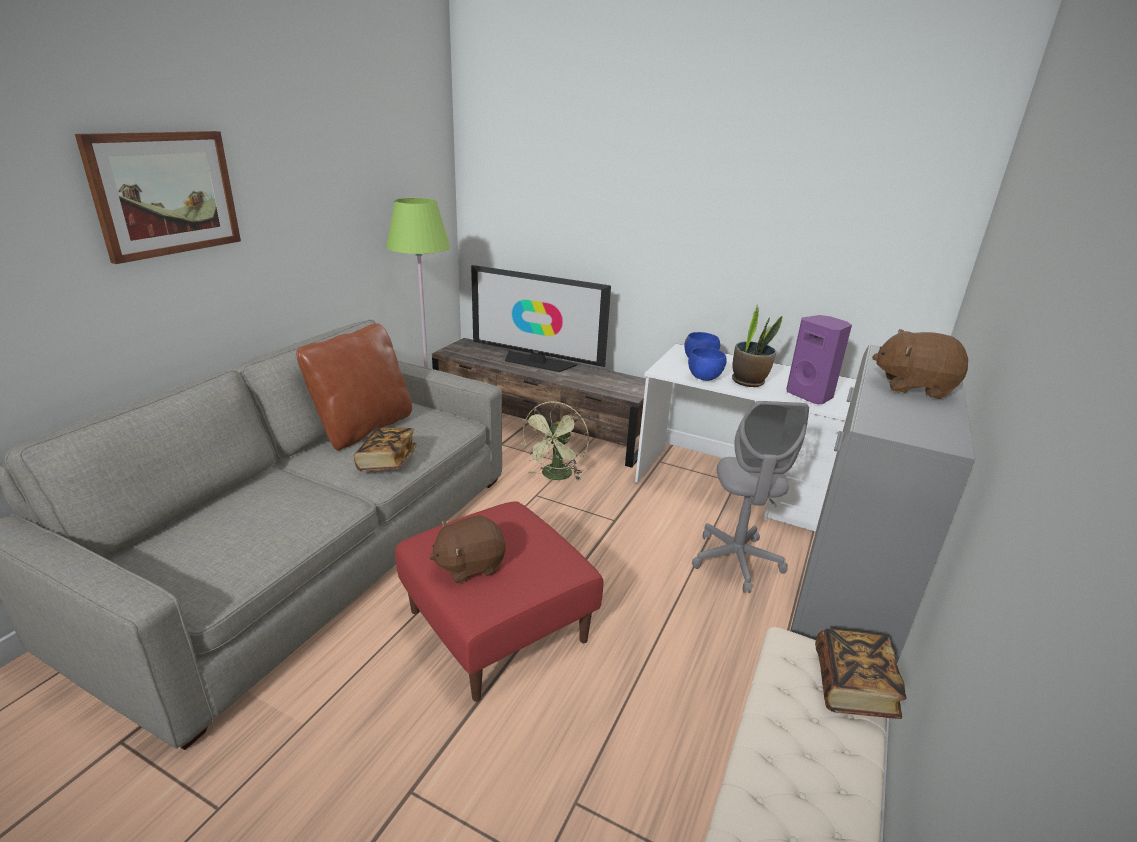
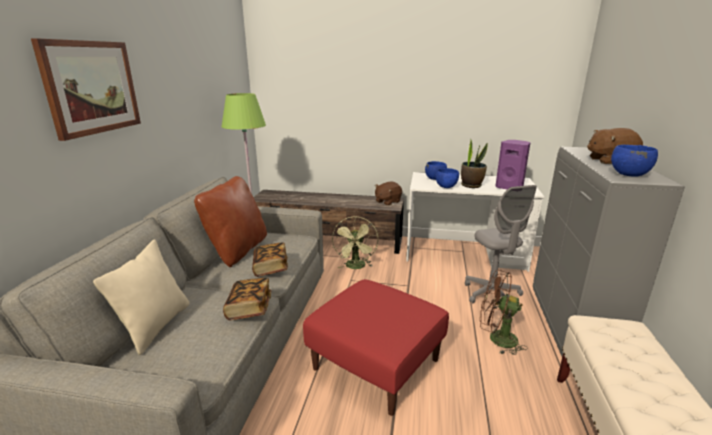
camera: 15 degrees left, 5 degrees down
brown plush toy [429,515,506,584] -> brown plush toy moved to [375,182,402,205]
television [471,265,611,372] -> none
book [815,628,906,719] -> book moved to [223,278,271,321]
none -> beige pillow [93,239,190,355]
none -> brown fan [480,270,528,355]
none -> blue bowl [611,145,658,177]

